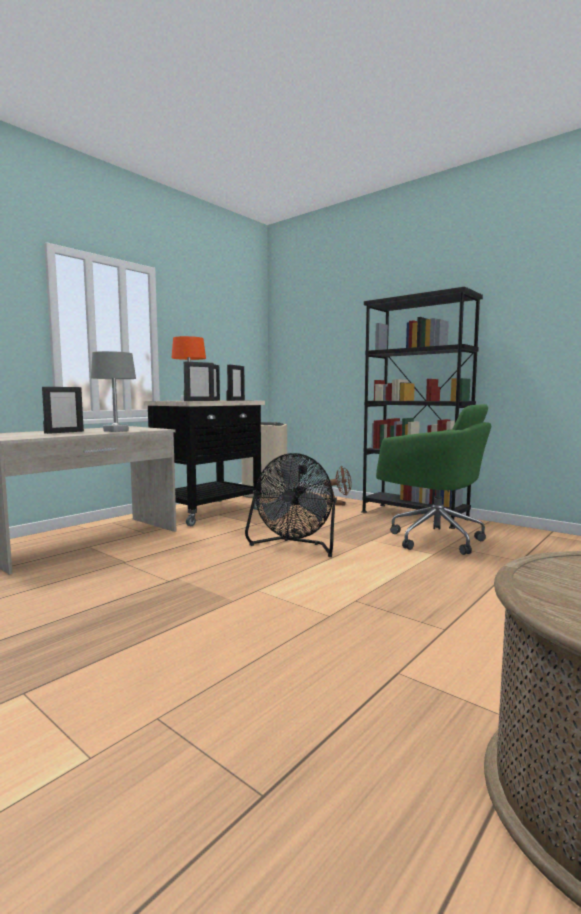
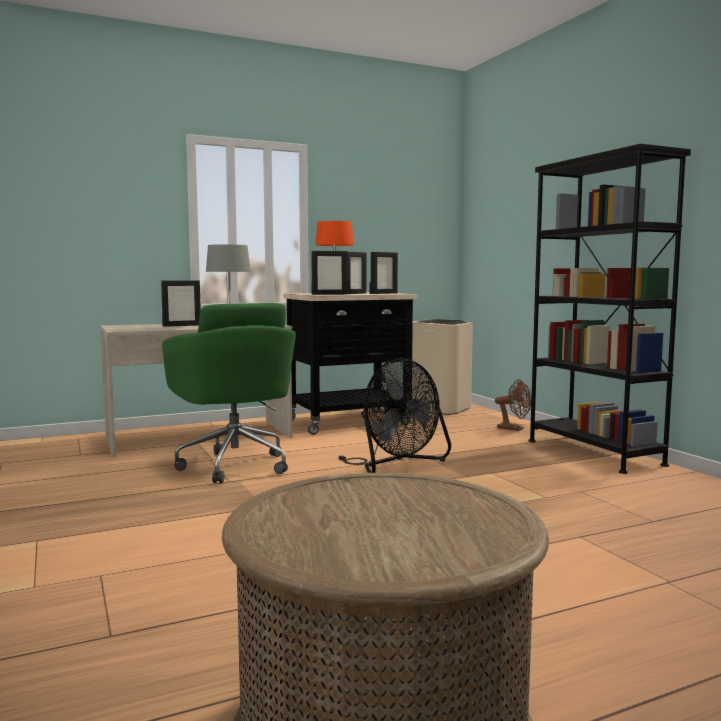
camera: 25 degrees right, 0 degrees up
black fan [245,453,337,557] -> black fan turned 90 degrees counterclockwise [339,358,451,473]
green office chair [376,404,491,555] -> green office chair moved to [162,303,296,483]

